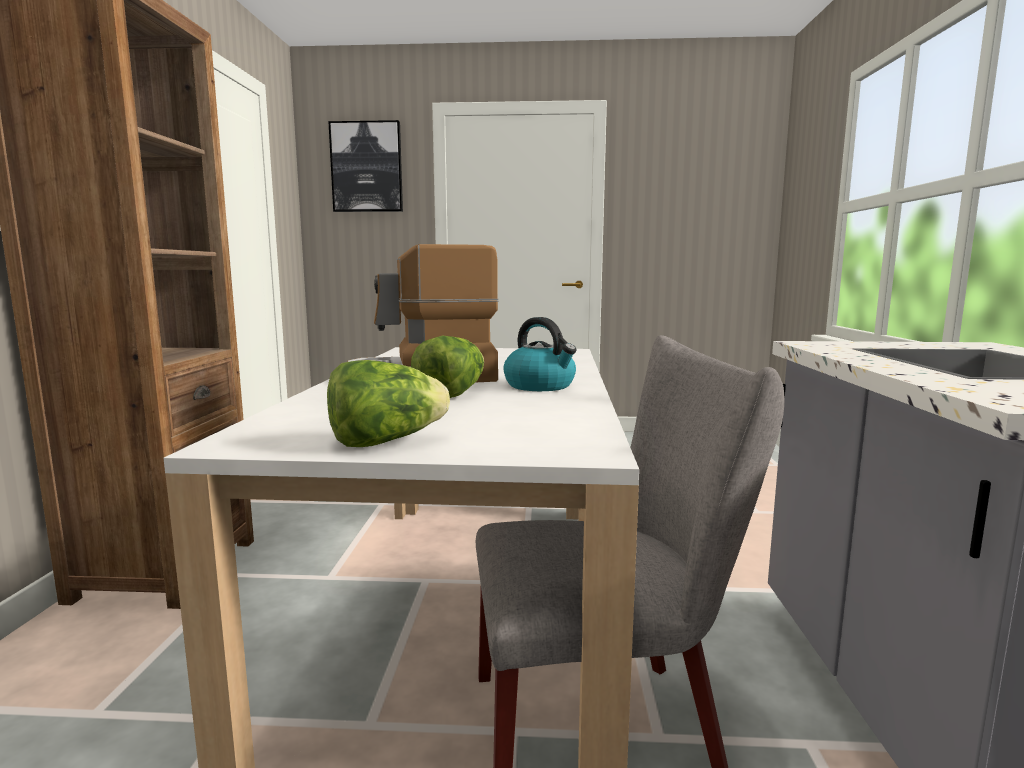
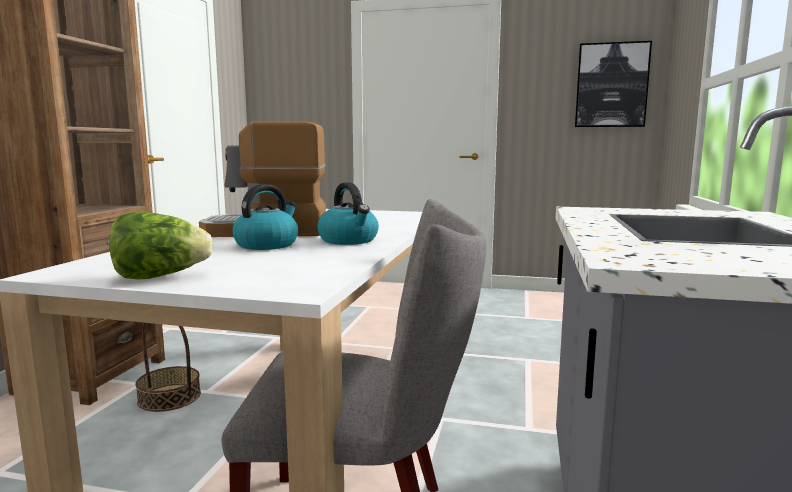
camera: 10 degrees right, 0 degrees up
picture [328,120,403,212] -> picture moved to [575,41,652,127]
lettuce [411,336,484,398] -> kettle [233,184,298,250]
none -> basket [135,323,201,412]

